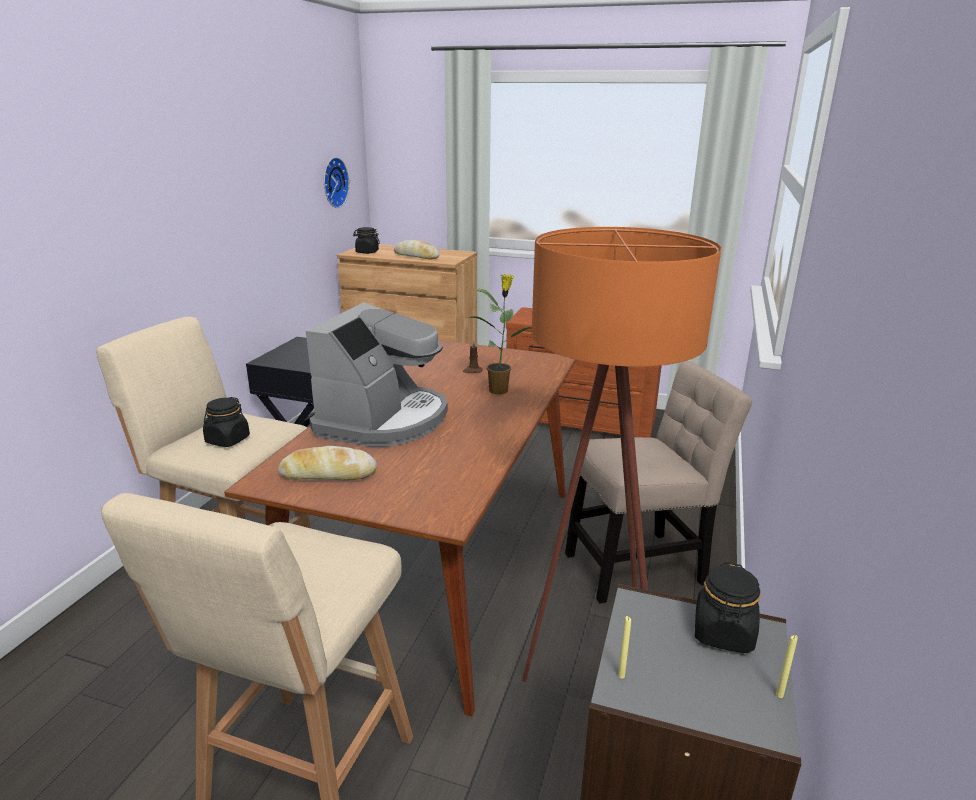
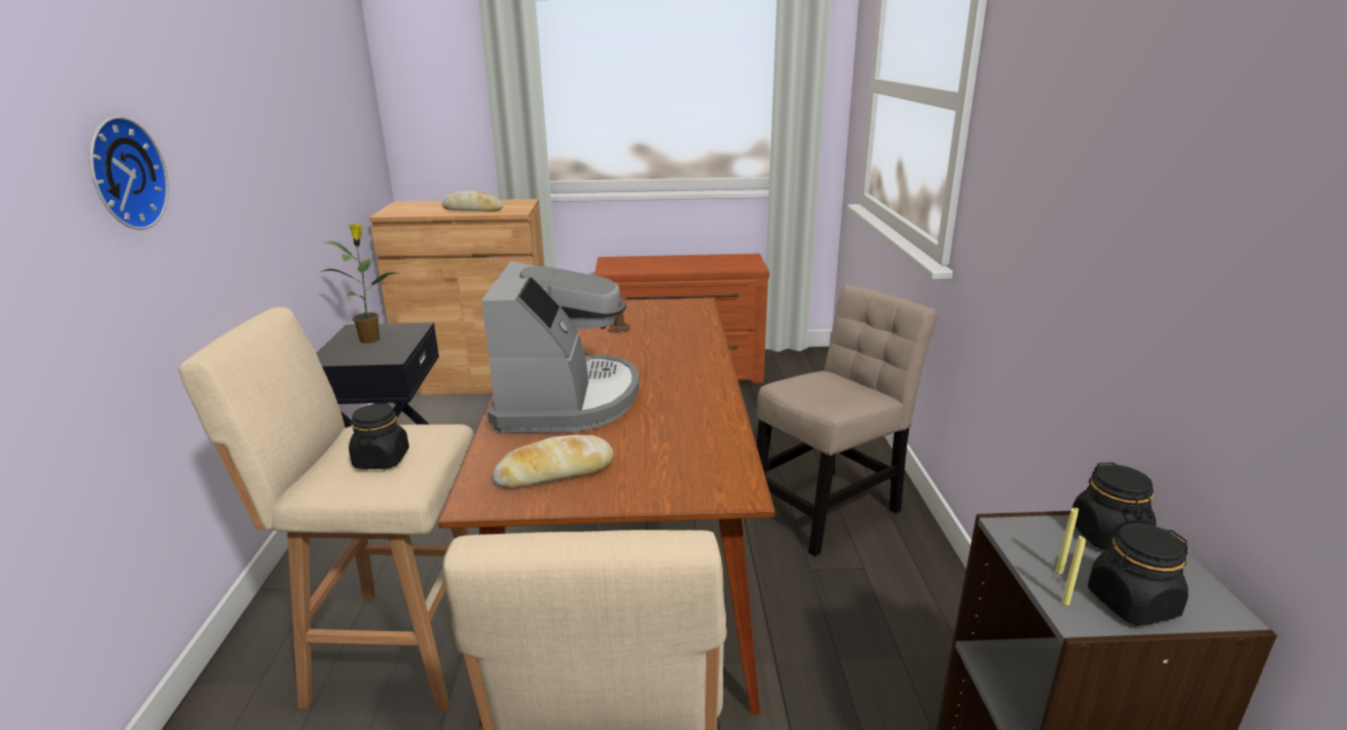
camera: 20 degrees left, 0 degrees up
wall clock [324,157,349,208] -> wall clock moved to [90,116,169,230]
black jar [353,227,380,254] -> black jar moved to [1088,523,1188,626]
potted plant [465,274,532,395] -> potted plant moved to [323,224,399,343]
orange floor lamp [522,227,722,682] -> none
yellow candle [776,635,798,698] -> yellow candle moved to [1056,507,1079,574]

